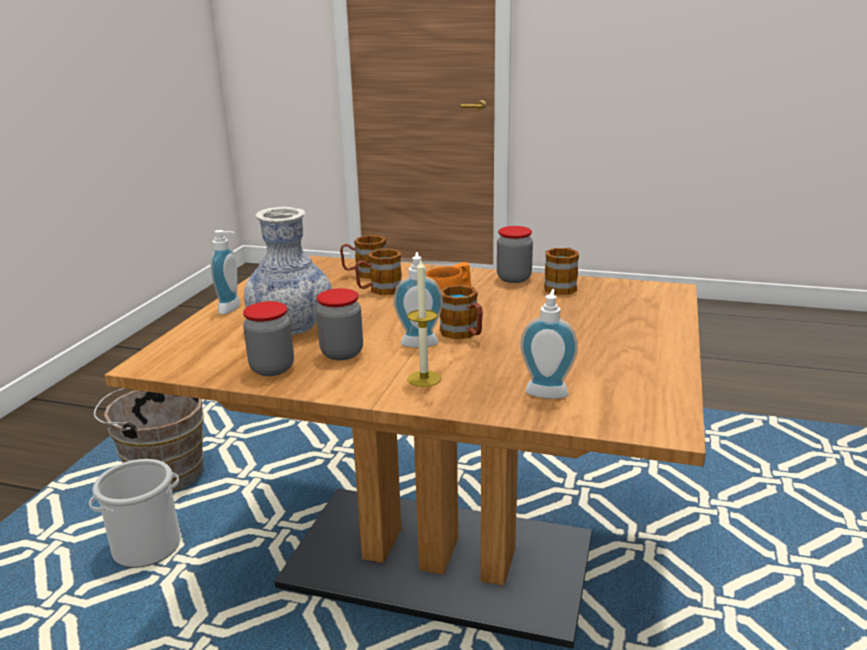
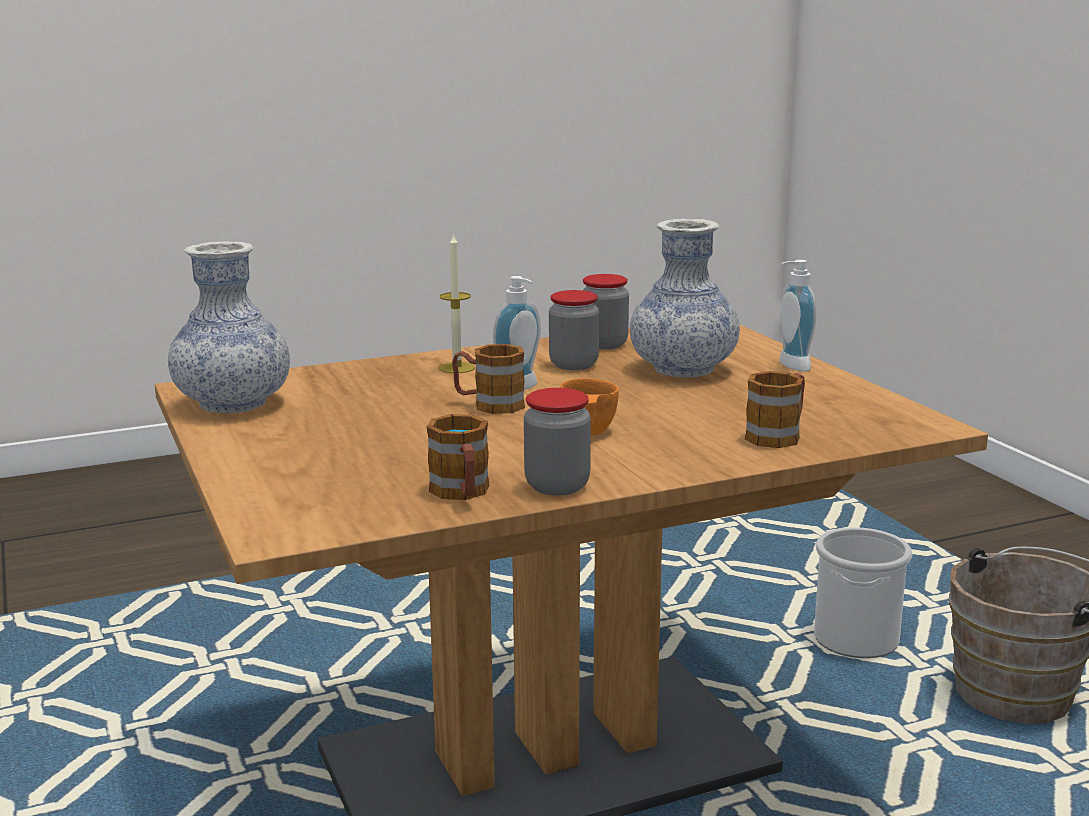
camera: 140 degrees right, 5 degrees down
mug [355,249,402,295] -> none
soap dispenser [520,289,578,399] -> none
none -> vase [168,242,290,413]

